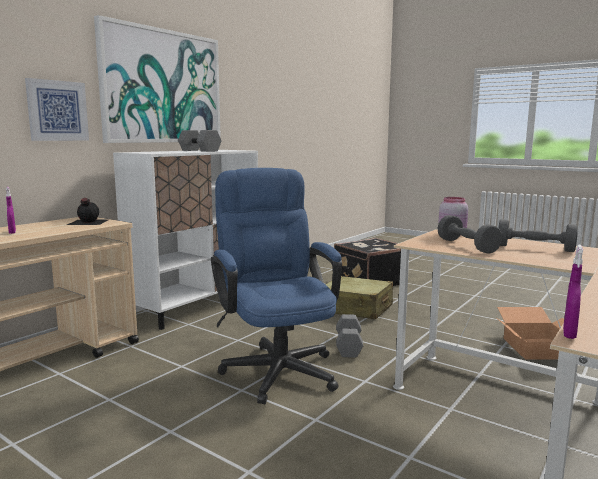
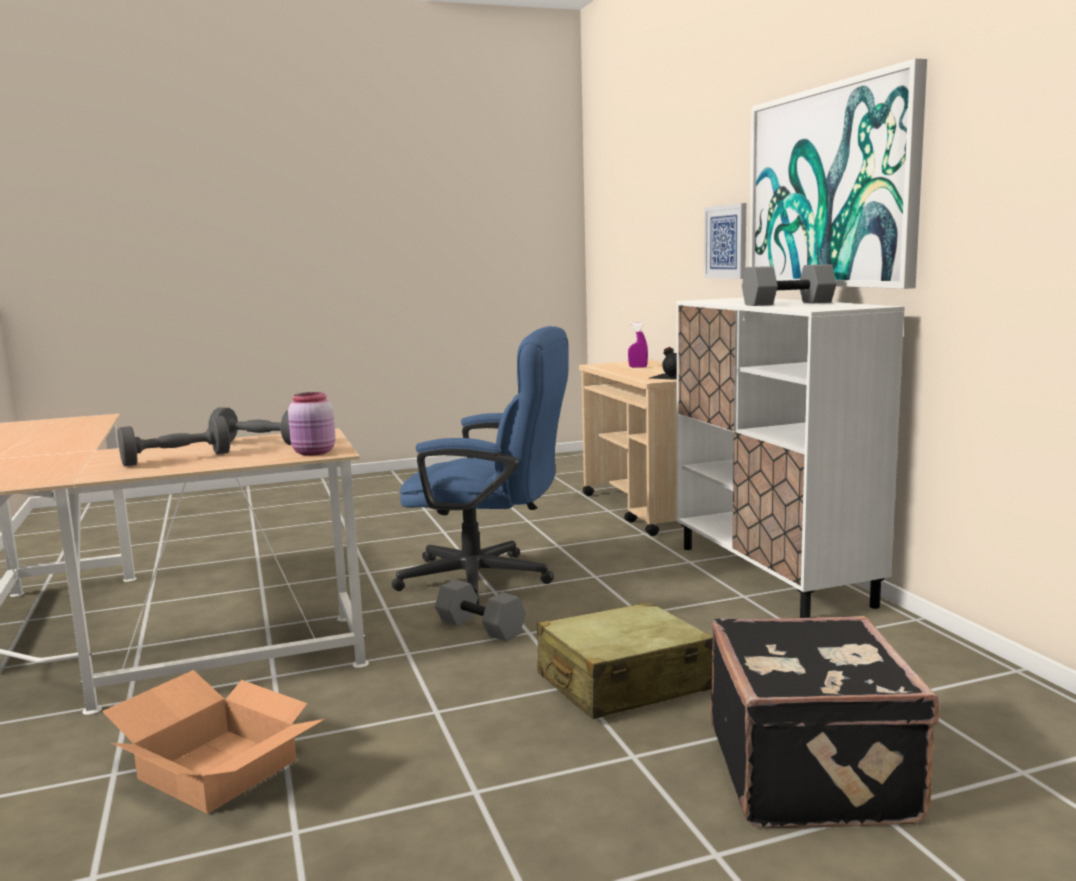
camera: 125 degrees right, 0 degrees up
purple spray bottle [563,245,583,339] -> none

